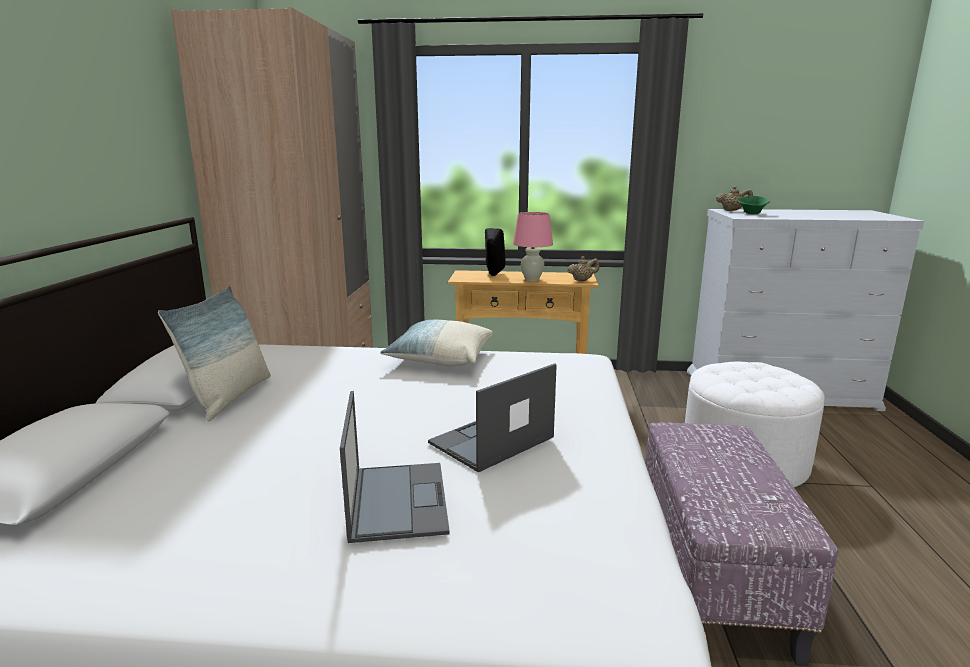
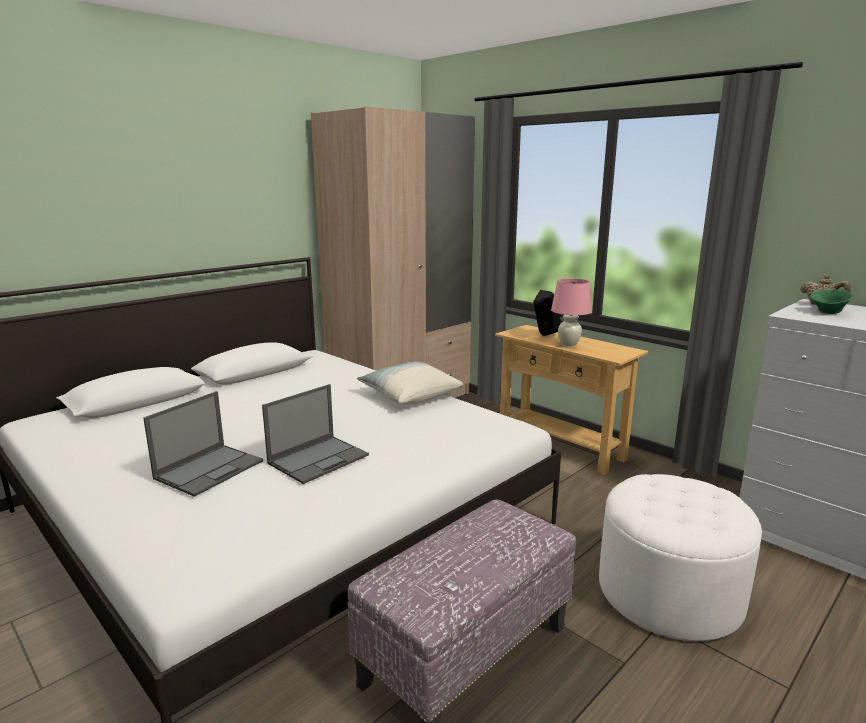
camera: 40 degrees right, 0 degrees up
pillow [158,286,271,421] -> none
laptop [428,363,557,473] -> laptop turned 135 degrees clockwise [262,384,369,484]
beige teapot [567,256,600,281] -> none

